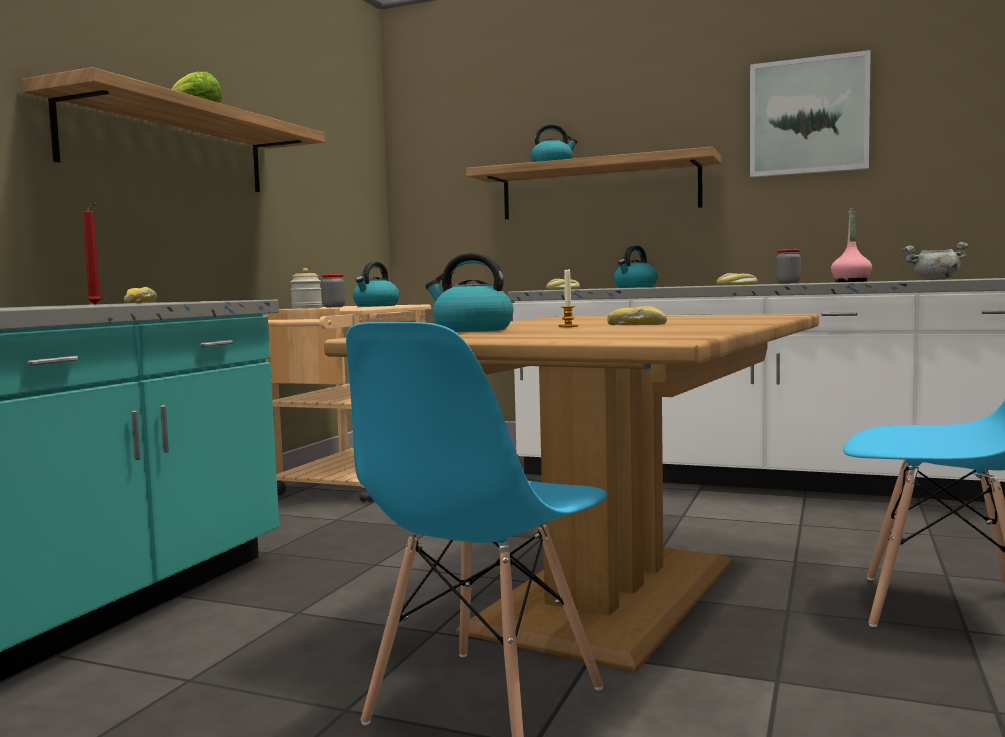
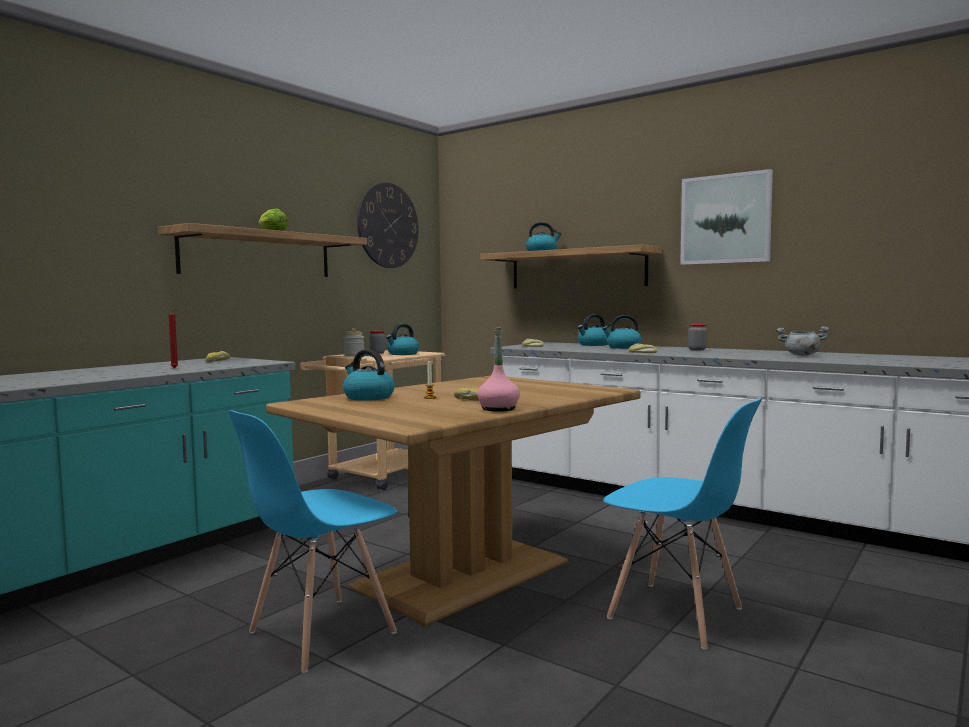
camera: 15 degrees right, 0 degrees up
pink bottle [831,208,872,282] -> pink bottle moved to [477,327,520,412]
none -> wall clock [357,183,419,268]
none -> kettle [602,315,642,349]

